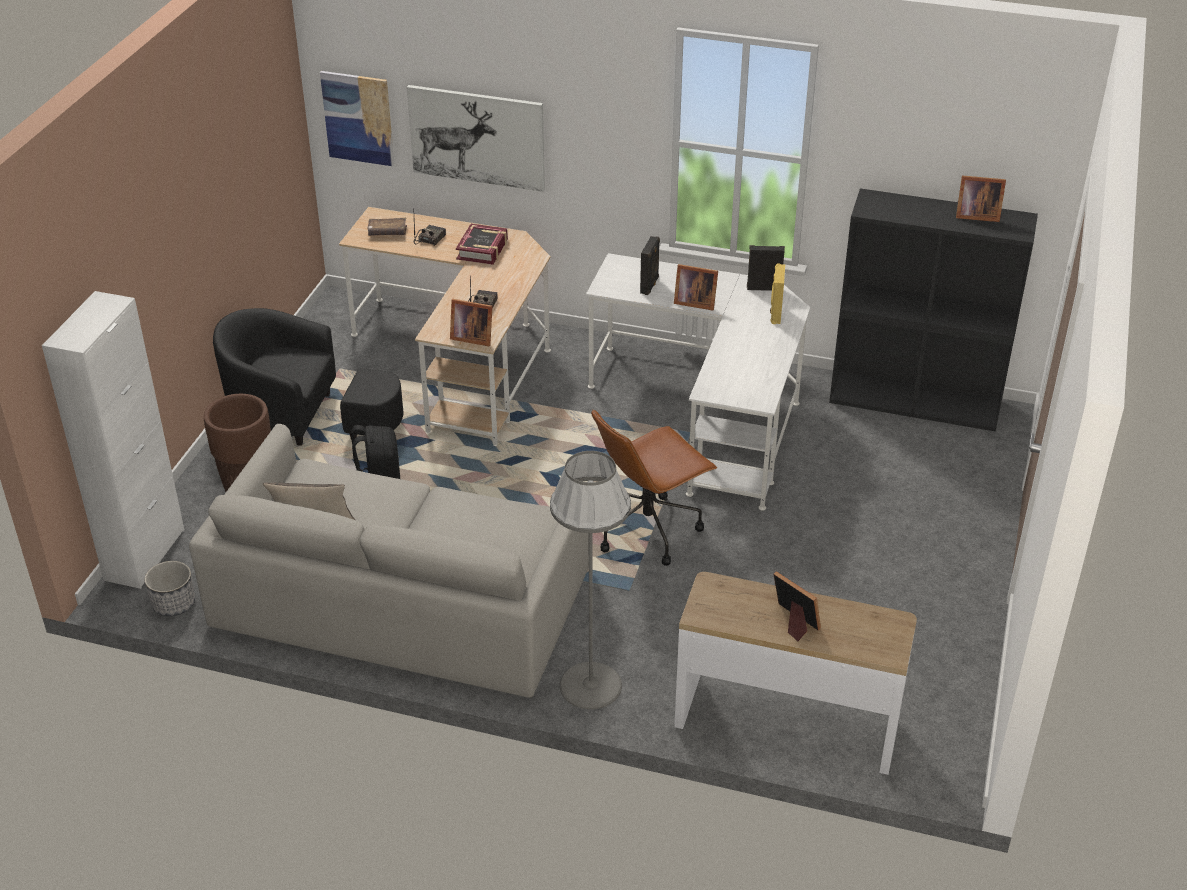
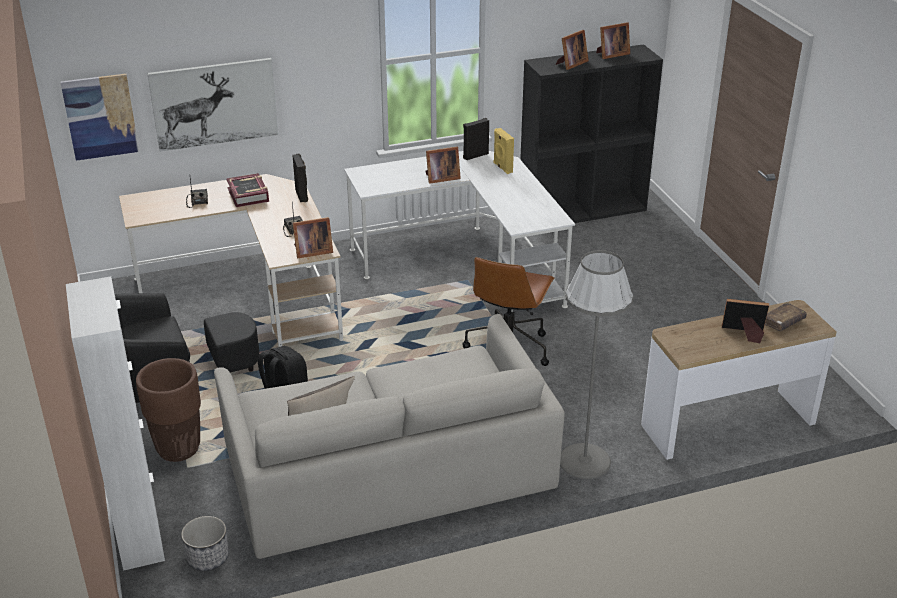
camera: 35 degrees left, 5 degrees down
brown book [367,218,407,236] -> brown book moved to [765,302,807,331]
black speaker [640,236,660,295] -> black speaker moved to [292,154,308,202]
none -> picture frame [556,30,589,70]

